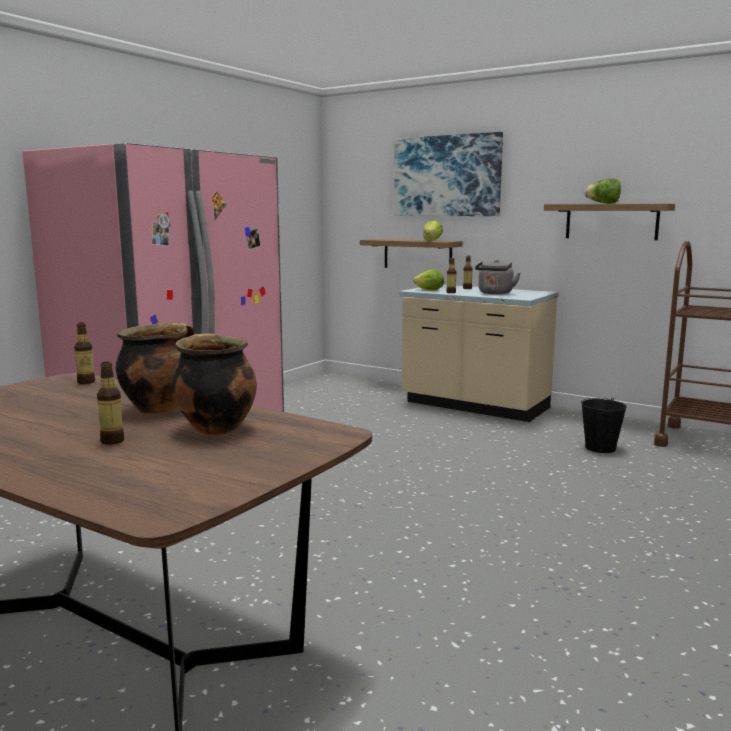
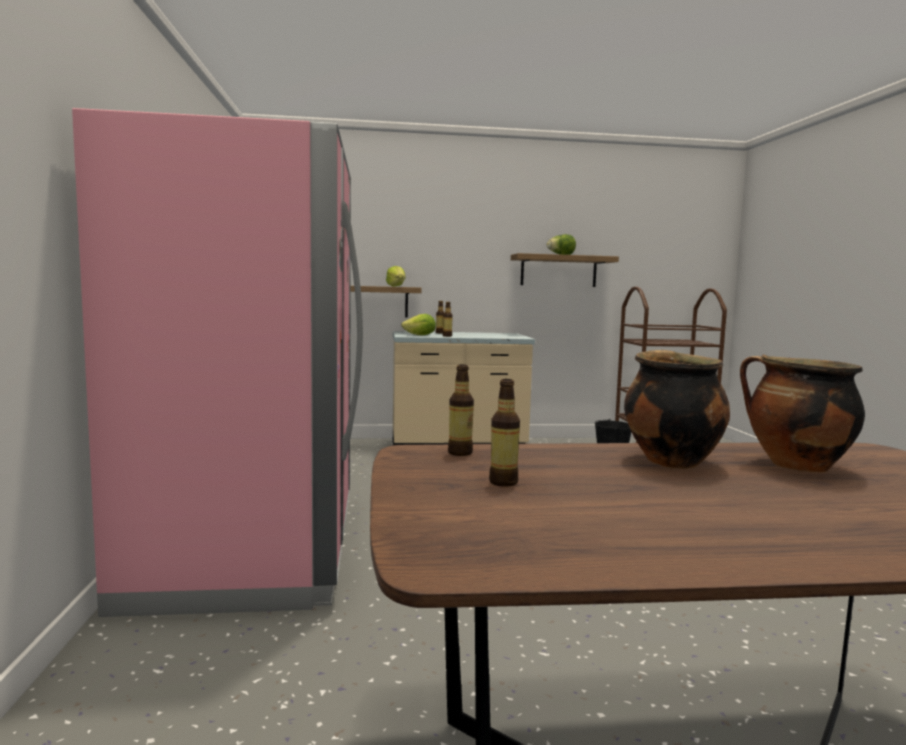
camera: 40 degrees left, 5 degrees down
bottle [97,362,124,445] -> bottle moved to [489,379,520,487]
picture [394,132,503,216] -> none
grey kettle [475,260,520,294] -> none

